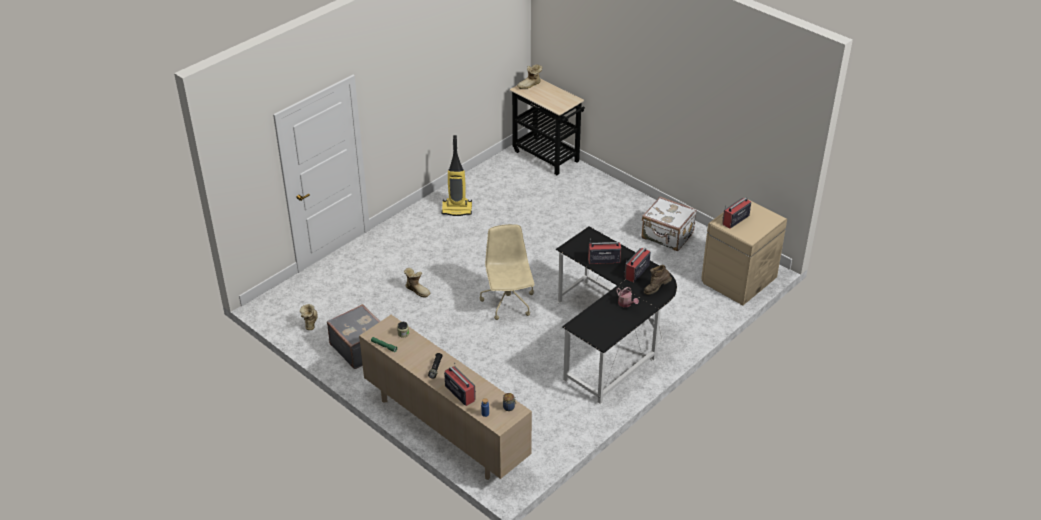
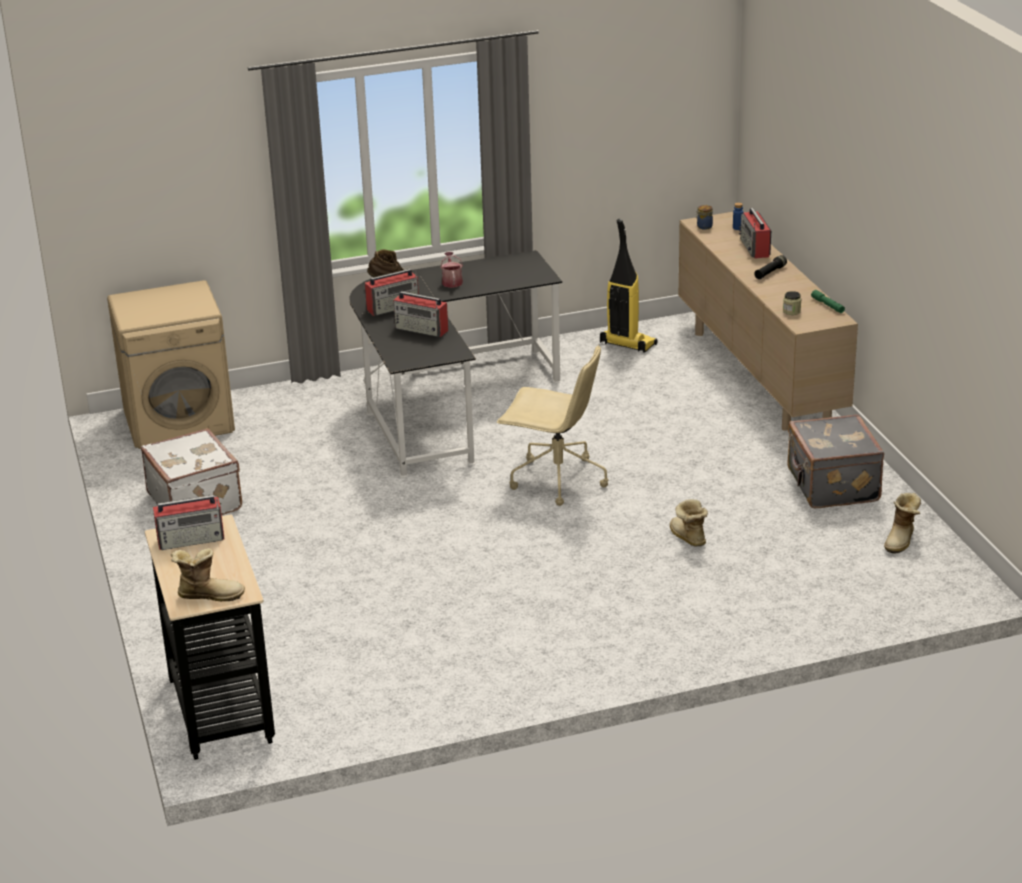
camera: 150 degrees left, 10 degrees down
vacuum cleaner [441,135,472,216] -> vacuum cleaner moved to [600,219,658,353]
beige office chair [479,224,535,320] -> beige office chair turned 90 degrees counterclockwise [497,345,608,506]
radio [722,198,751,229] -> radio moved to [153,495,224,550]

